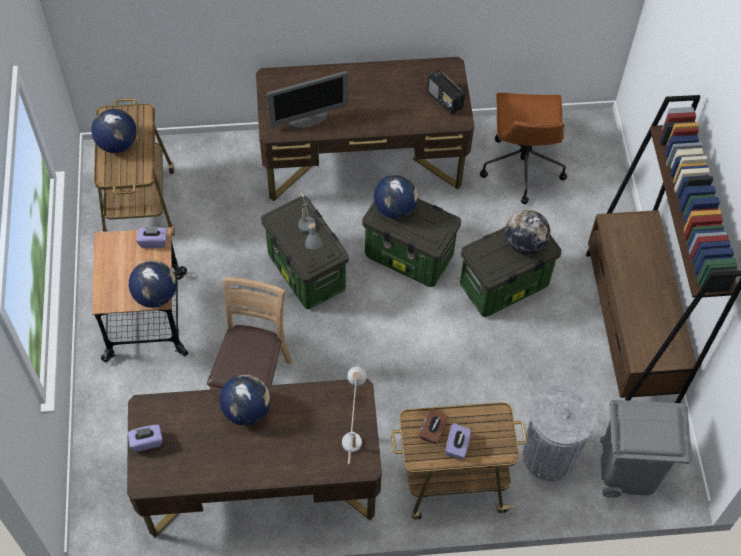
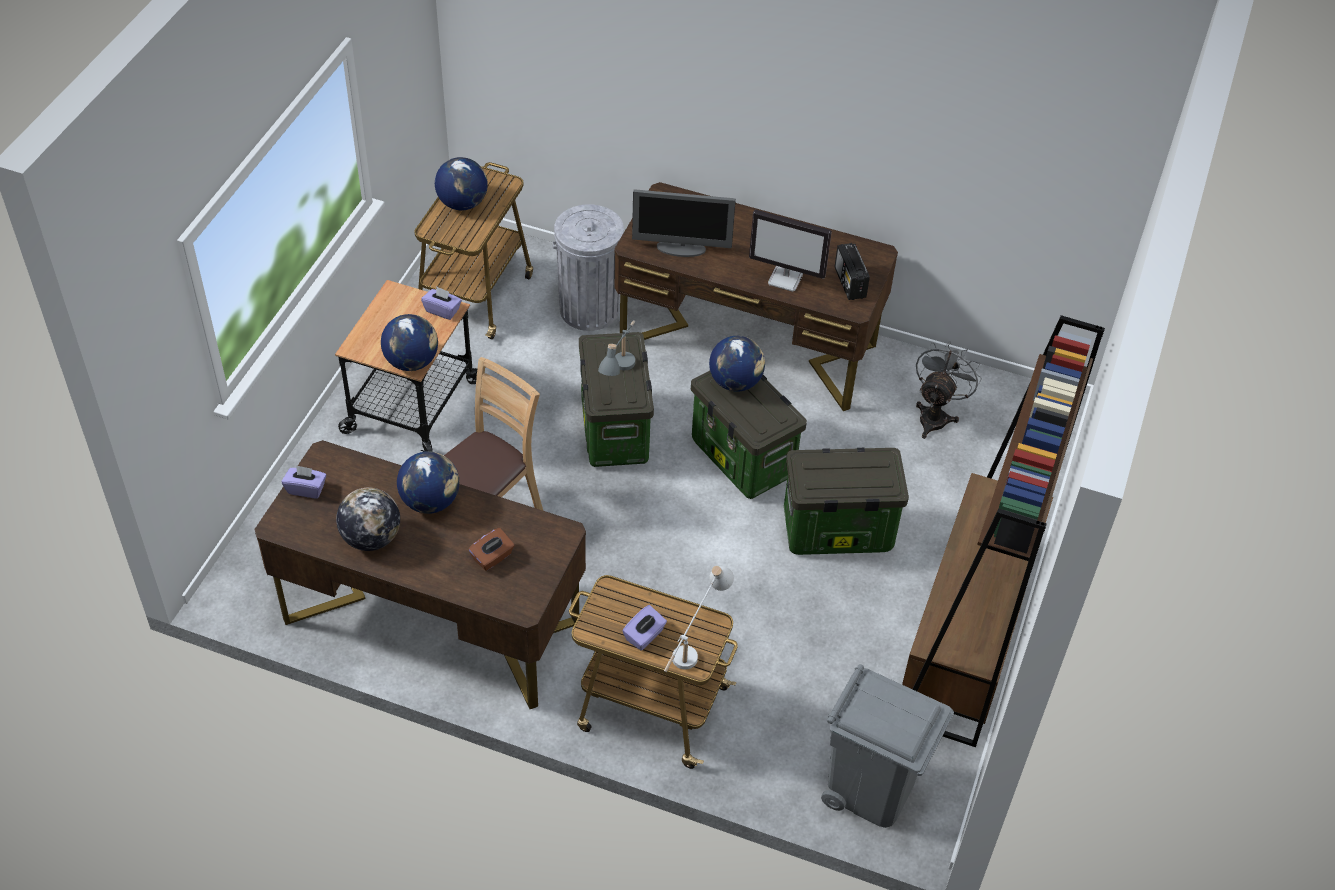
camera: 25 degrees right, 10 degrees down
white table lamp [342,366,367,464] -> white table lamp moved to [664,566,734,672]
brown tissue box [419,408,448,444] -> brown tissue box moved to [469,528,515,571]
brown office chair [480,93,567,204] -> grey fan [916,341,982,439]
globe [505,210,550,255] -> globe moved to [336,488,400,551]
grey trash can [522,384,597,481] -> grey trash can moved to [553,204,624,331]
none -> monitor [749,210,832,292]

